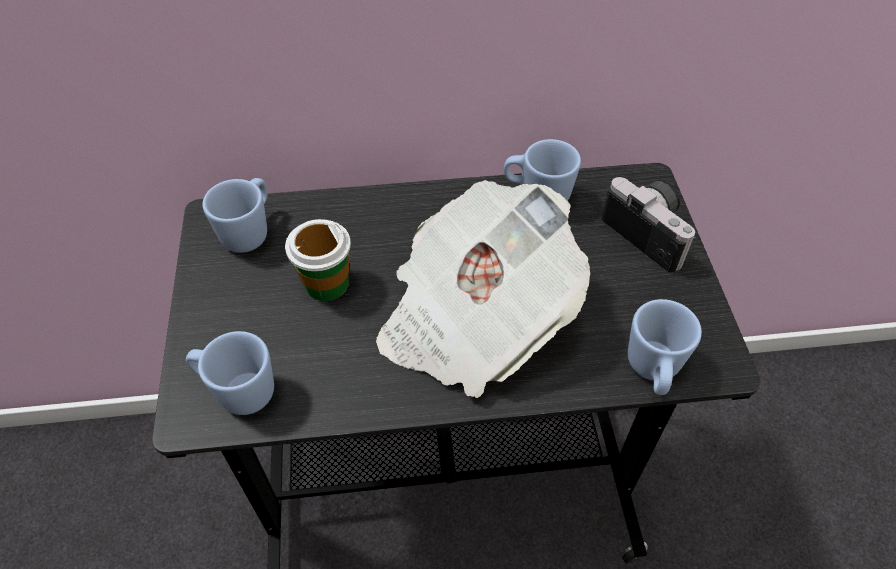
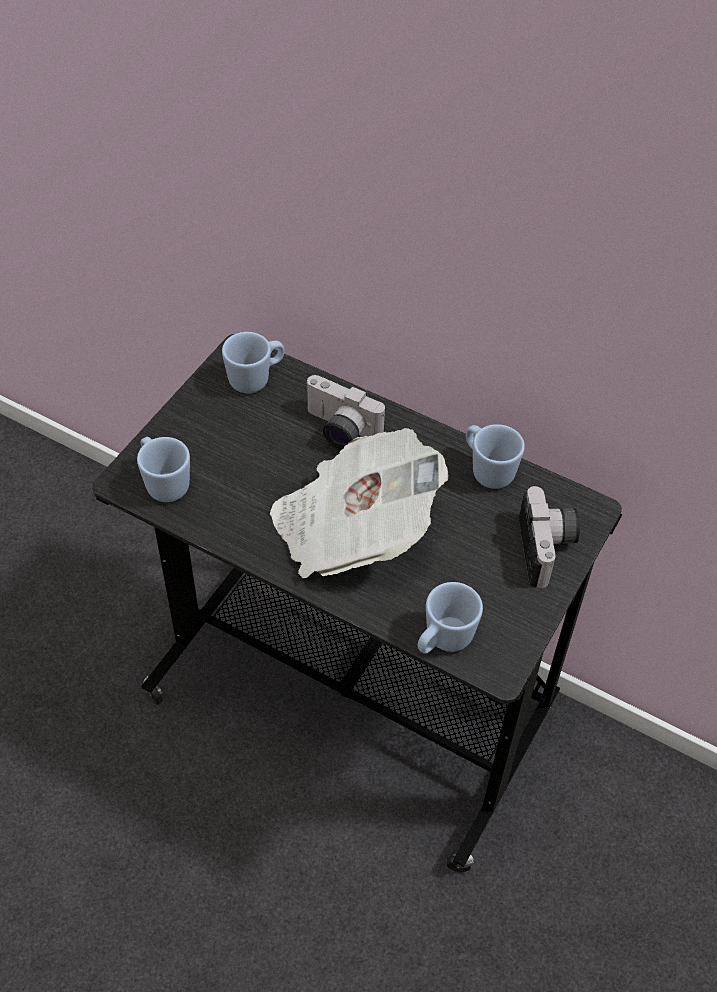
camera: 35 degrees right, 0 degrees up
cup [285,219,351,301] -> none
none -> camera [305,375,386,449]

